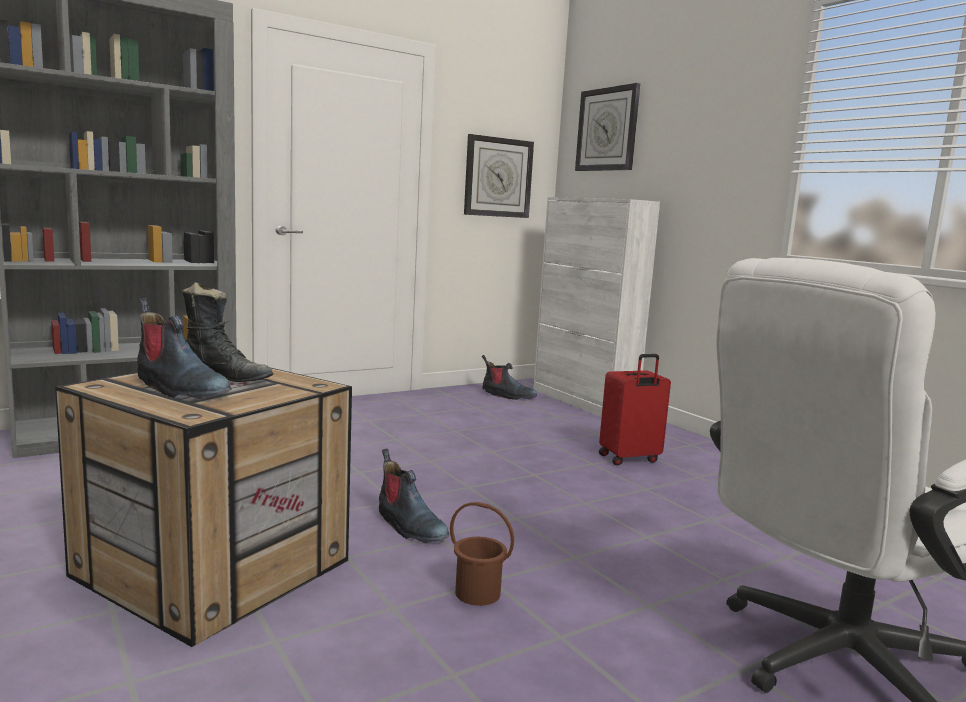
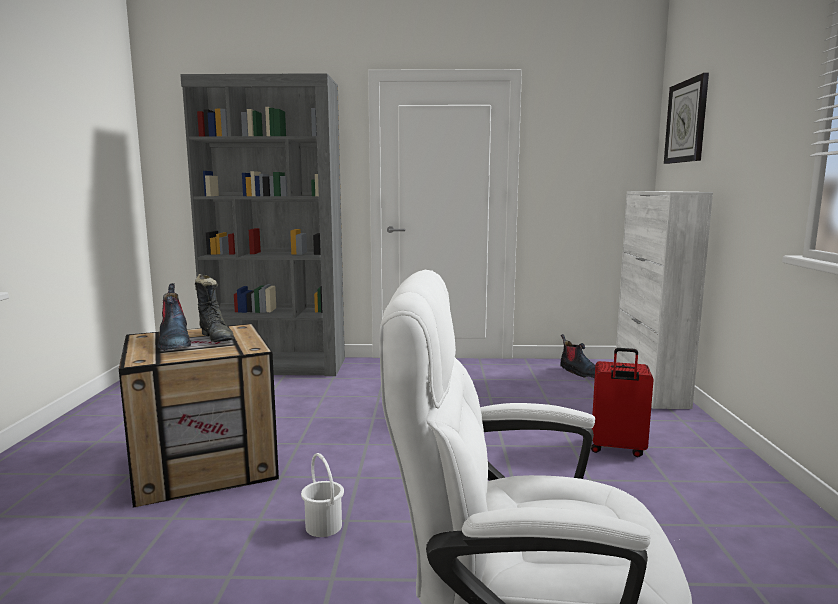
camera: 35 degrees right, 0 degrees up
boot [379,449,449,543] -> none
brown bucket [450,502,514,606] -> white bucket [301,453,344,537]
wall clock [464,134,534,218] -> none

